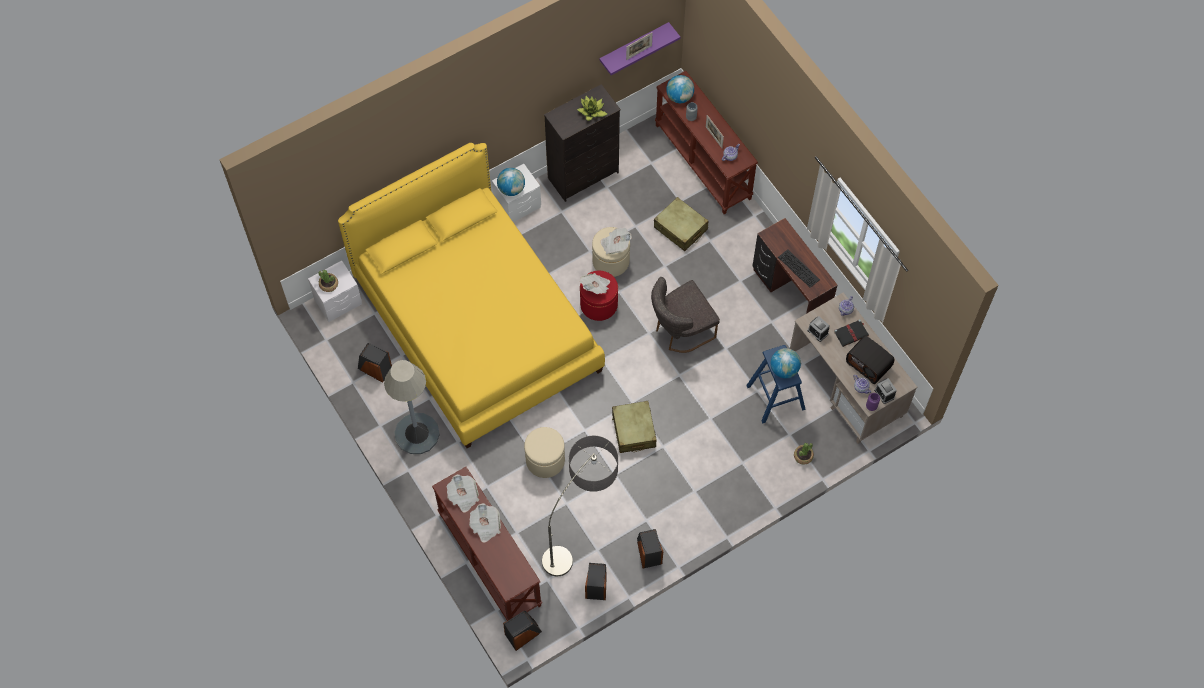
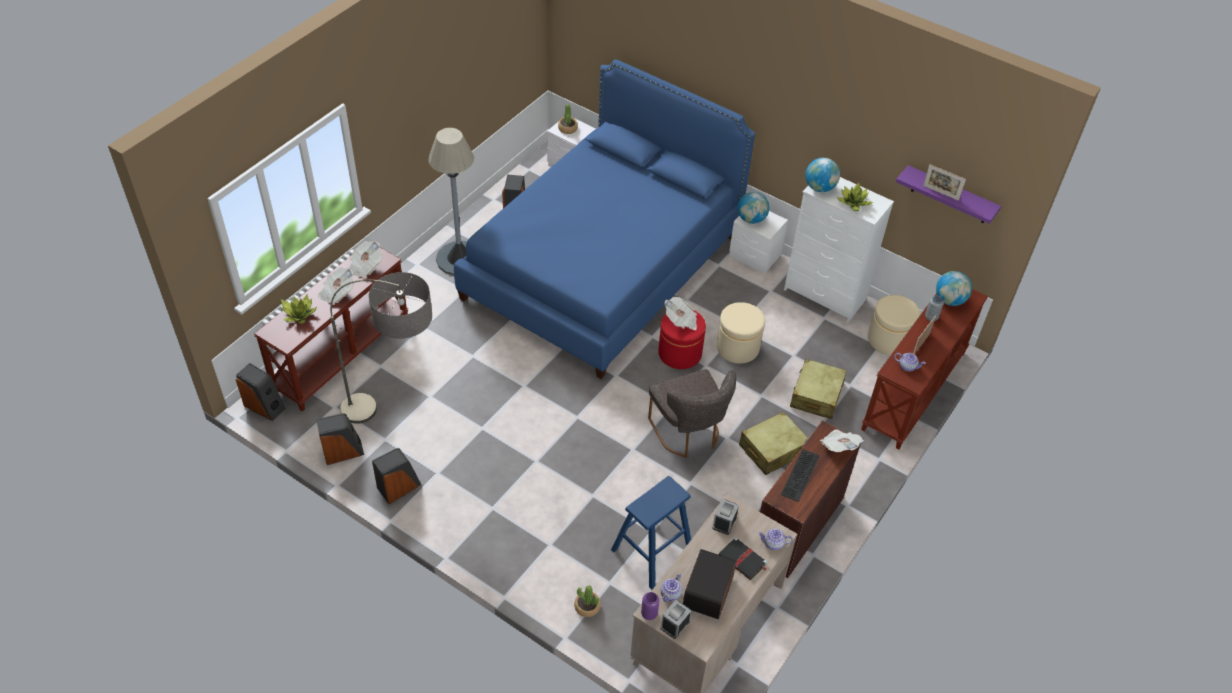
camera: 65 degrees right, 15 degrees down
yellow bed [338,143,605,448] -> blue bed [454,60,755,379]
beige ottoman [524,427,565,478] -> beige ottoman moved to [868,295,920,355]
black dresser [544,84,621,202] -> white dresser [784,177,894,322]
newspaper [600,228,632,255] -> newspaper moved to [820,429,864,452]
beige suitcase [612,401,657,453] -> beige suitcase moved to [739,411,808,475]
grey chair [651,277,720,353] -> grey chair turned 150 degrees counterclockwise [648,369,736,458]
globe [771,348,801,378] -> globe moved to [805,158,840,192]
none -> potted plant [281,294,317,324]

